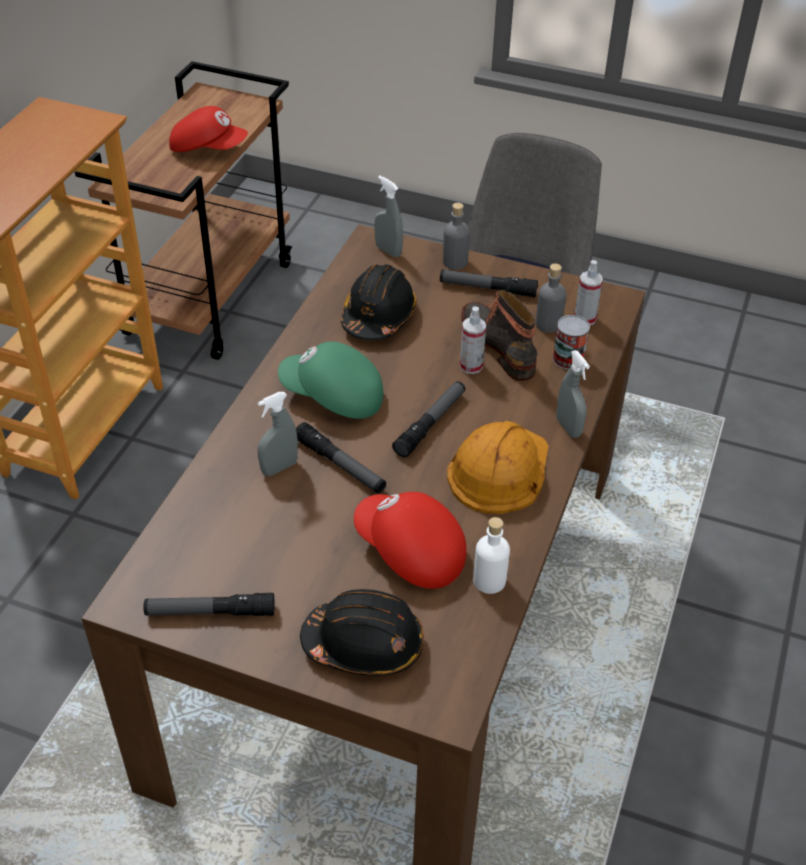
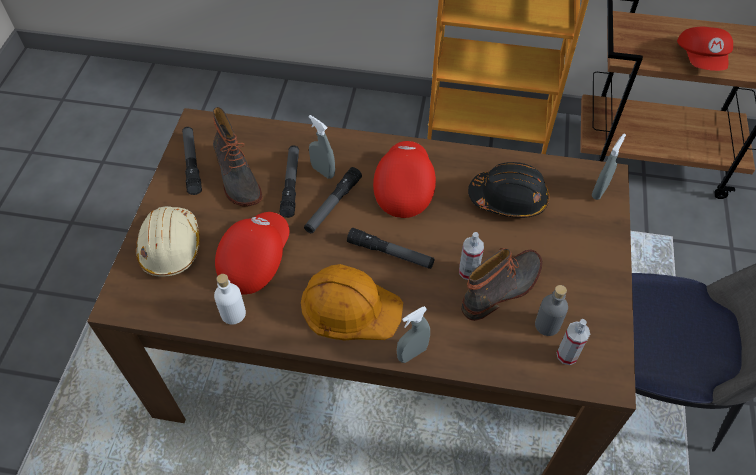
camera: 80 degrees right, 10 degrees up
green cap [278,341,383,419] -> red cap [373,141,436,218]
black hard hat [300,589,424,676] -> beige hard hat [136,206,200,277]
flashlight [440,269,538,297] -> flashlight moved to [279,145,299,218]
grey bottle [443,203,470,270] -> none
can [553,315,590,370] -> none
none -> boot [213,107,263,207]

